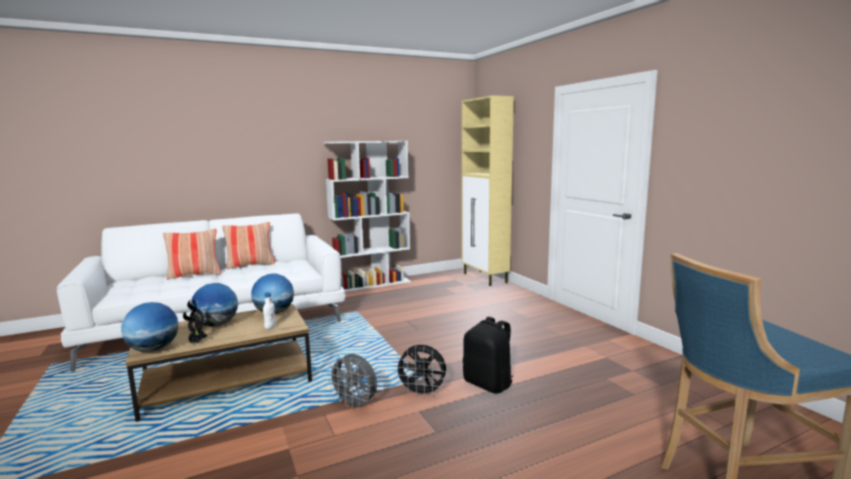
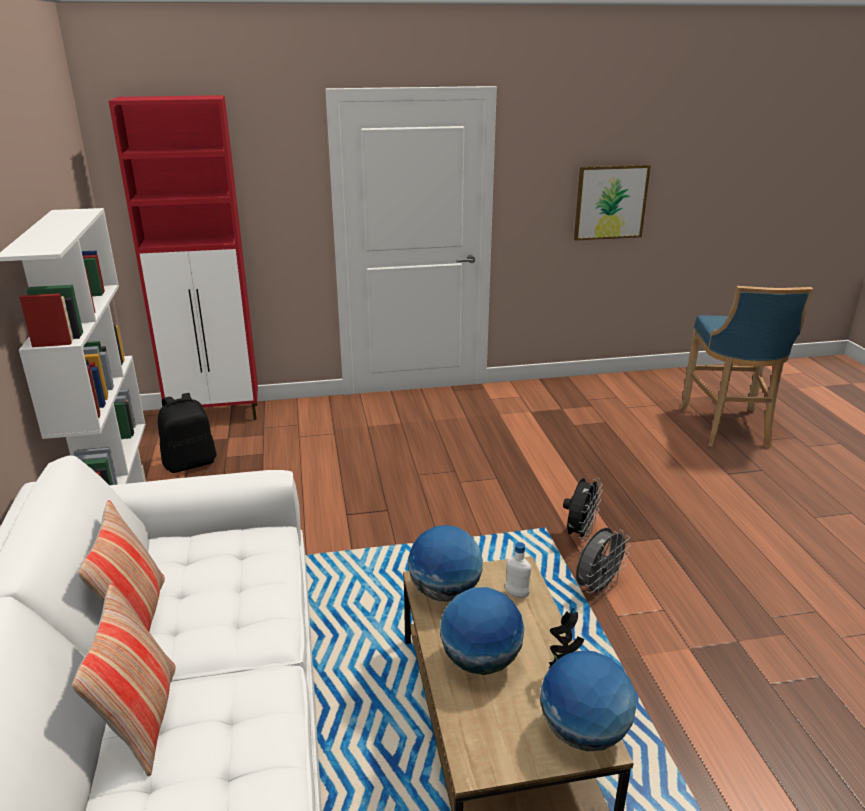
camera: 75 degrees left, 15 degrees up
beige cabinet [462,95,514,286] -> red cabinet [109,95,258,420]
black backpack [463,317,513,394] -> black backpack moved to [158,393,216,473]
none -> picture [574,165,651,241]

